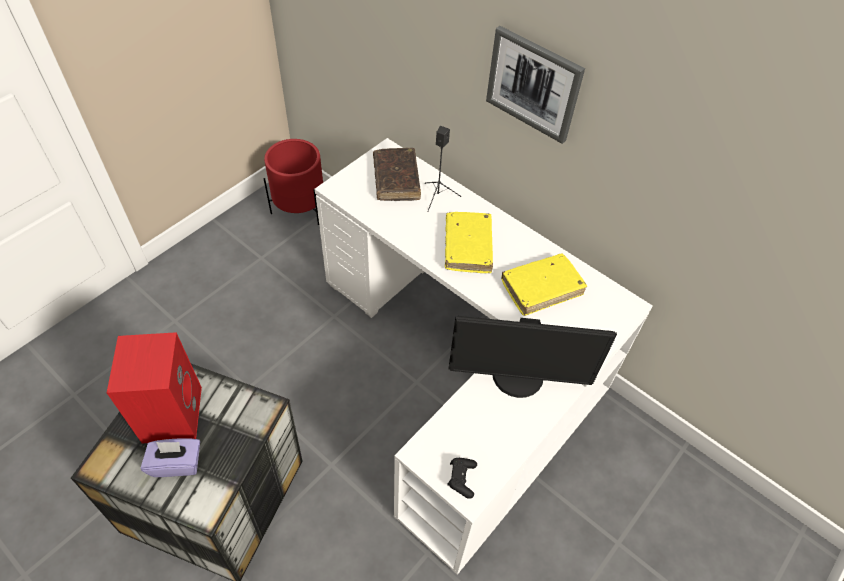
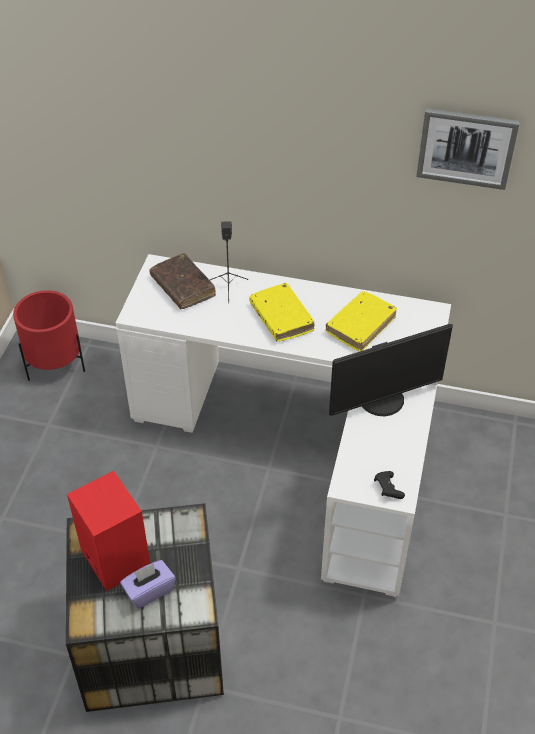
camera: 25 degrees left, 5 degrees down
picture [486,26,585,144] -> picture moved to [416,108,520,190]

